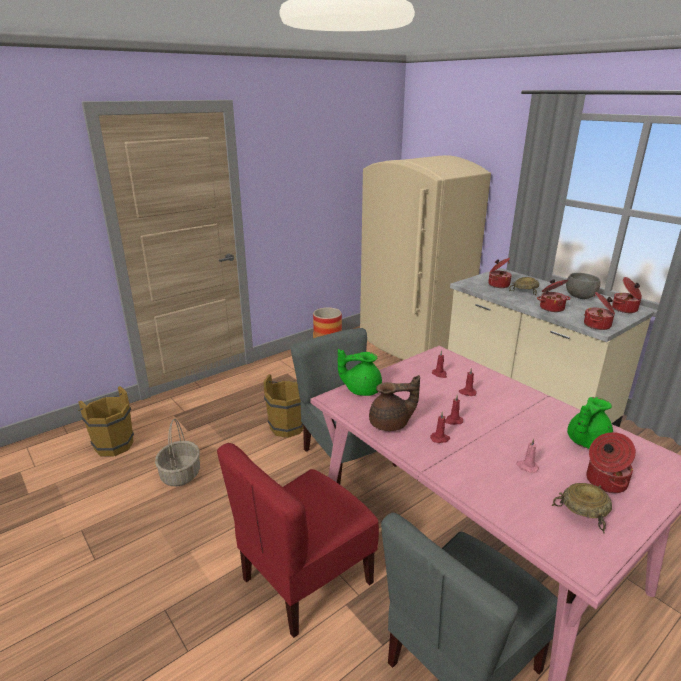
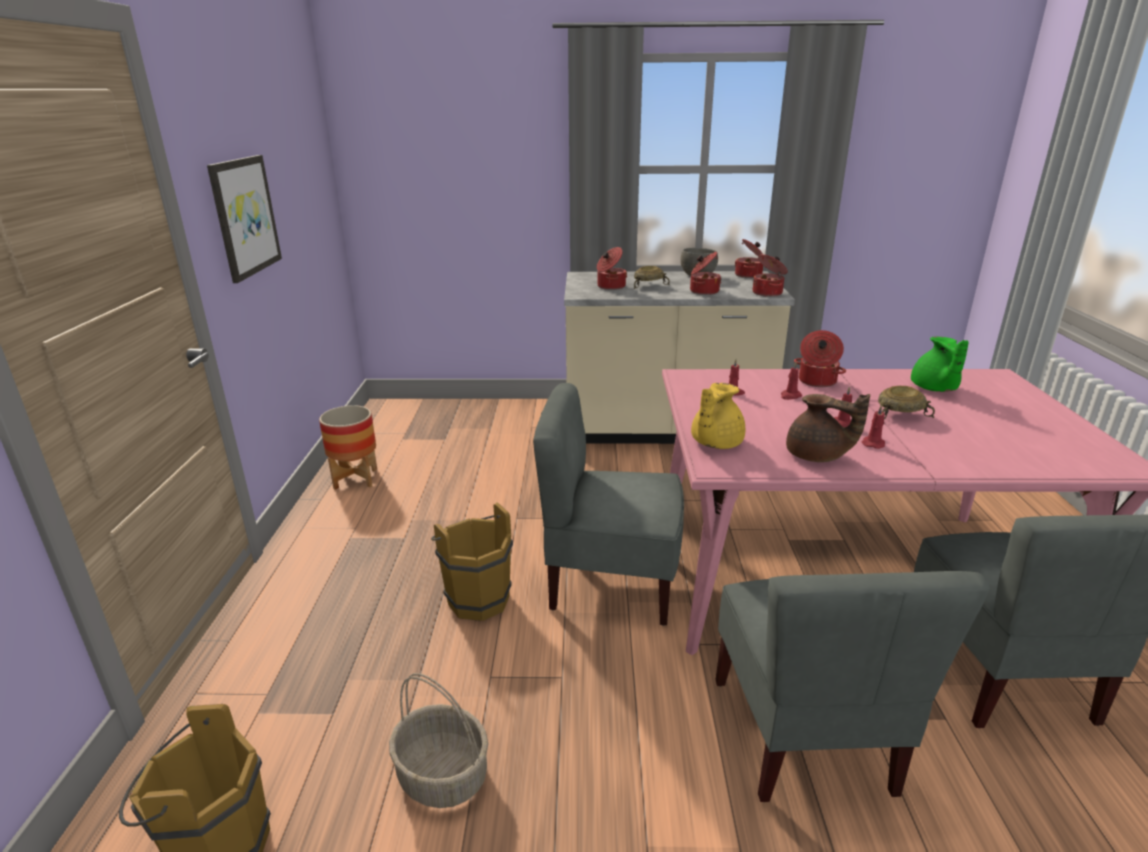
camera: 50 degrees left, 0 degrees up
red chair [217,443,379,638] -> grey chair [715,571,990,802]
green teapot [338,349,382,396] -> yellow teapot [691,383,745,449]
beige fridge [360,155,491,360] -> none
brown teapot [369,375,420,431] -> brown teapot turned 90 degrees clockwise [786,394,870,462]
pink candle [516,438,539,473] -> none
beige bowl [552,483,612,533] -> beige bowl moved to [878,386,935,419]
cooking pot [586,432,636,493] -> cooking pot moved to [794,330,846,387]
none -> picture [207,155,282,283]

